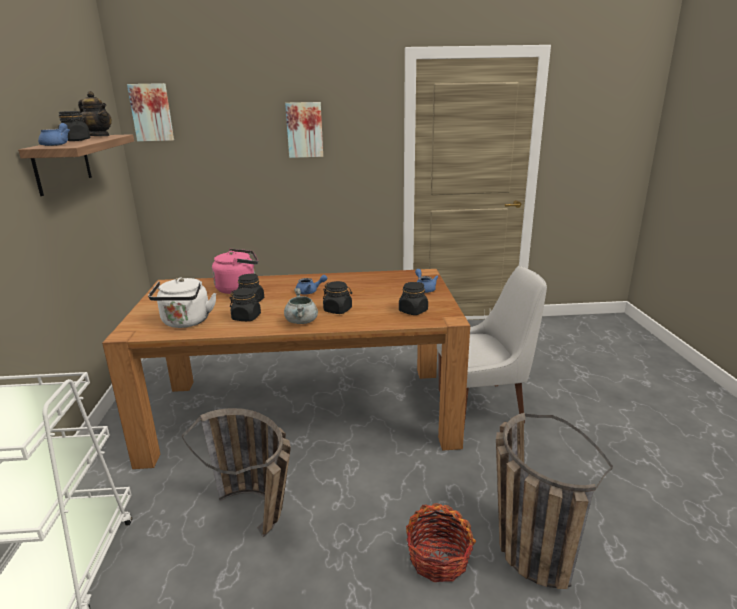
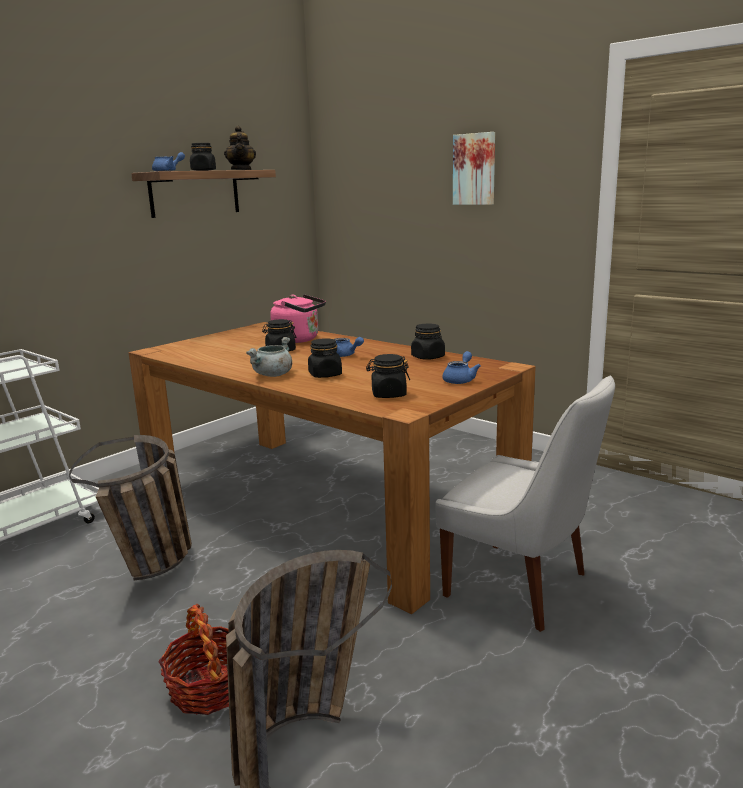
camera: 45 degrees right, 5 degrees down
picture [127,83,174,141] -> none
white kettle [148,278,217,328] -> none
black jar [230,288,261,321] -> black jar moved to [411,323,445,360]

